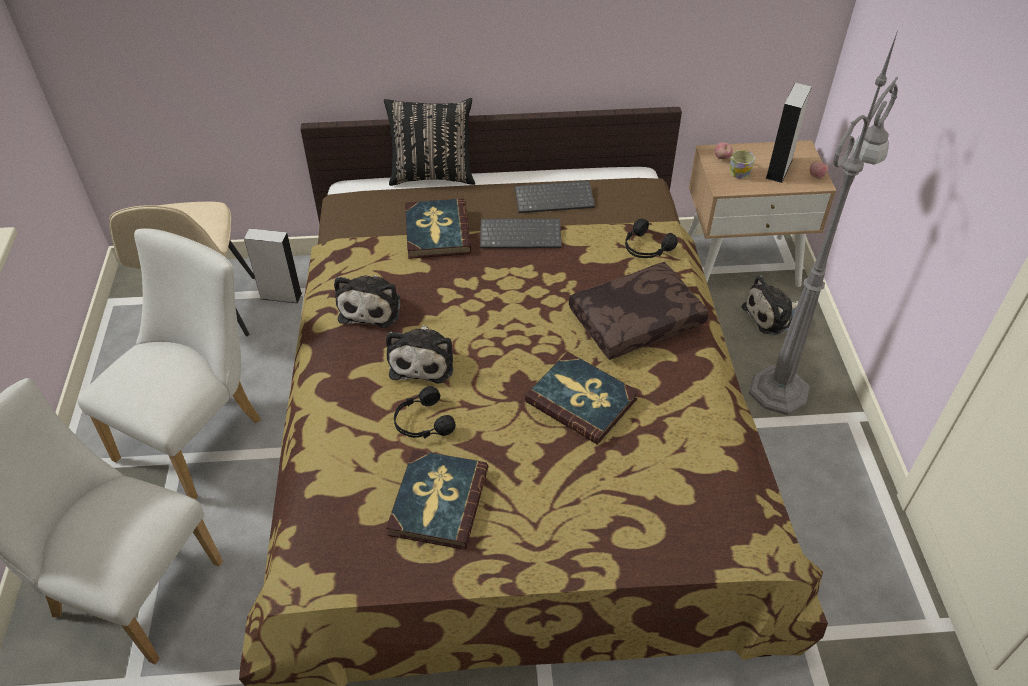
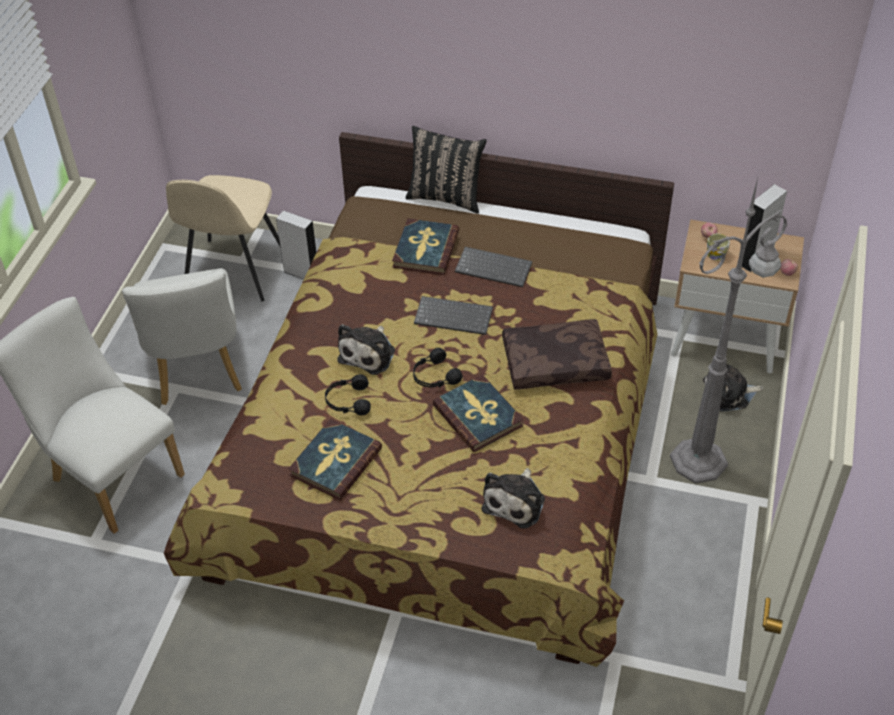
camera: 20 degrees right, 0 degrees up
white chair [77,229,261,500] -> white chair turned 120 degrees clockwise [122,268,242,405]
plush toy [334,275,400,328] -> plush toy moved to [482,468,545,529]
keyboard [515,181,595,213] -> keyboard moved to [414,296,493,335]
black headphones [625,219,678,258] -> black headphones moved to [413,348,463,388]

